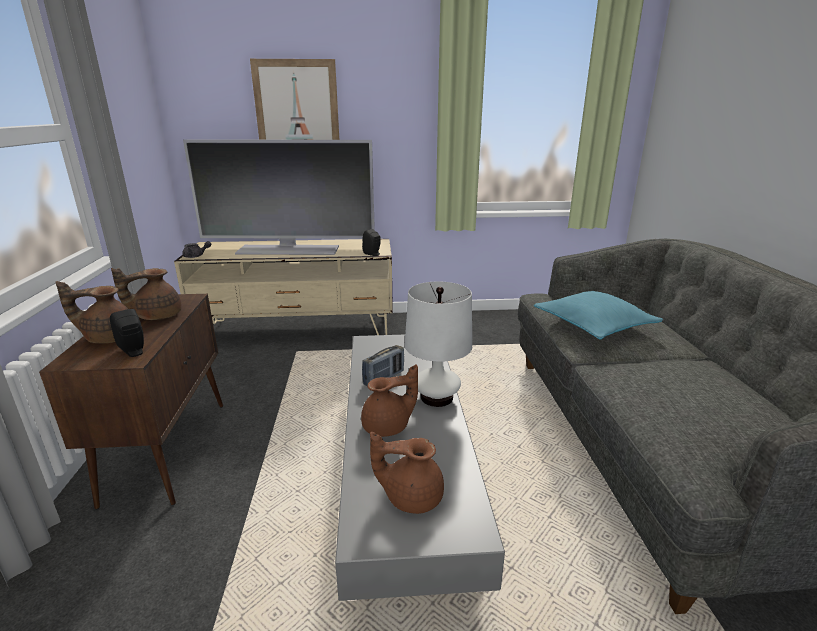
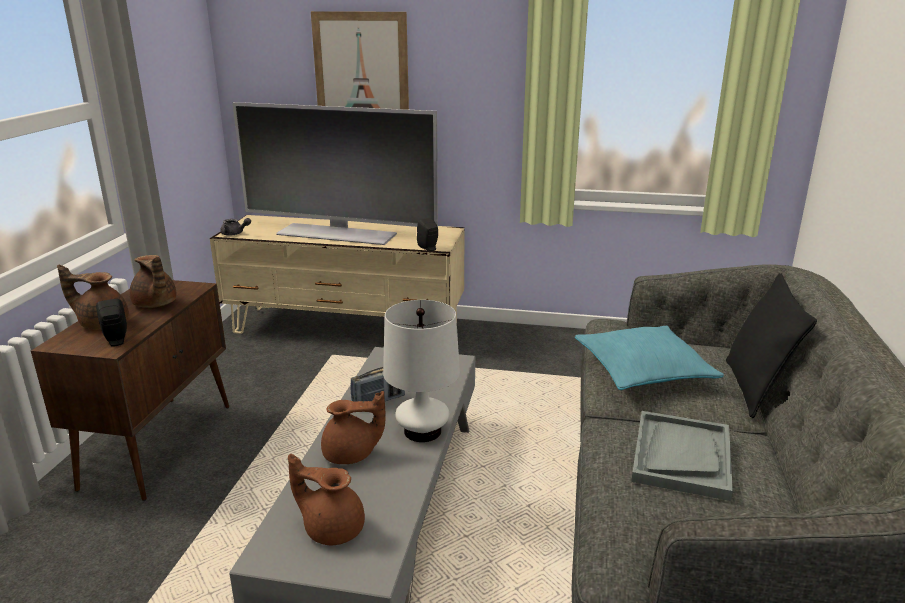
camera: 15 degrees right, 0 degrees up
brown teapot [111,268,181,320] -> brown teapot turned 105 degrees counterclockwise [130,255,176,308]
none -> grey tray [631,411,733,501]
none -> black pillow [726,273,817,418]

